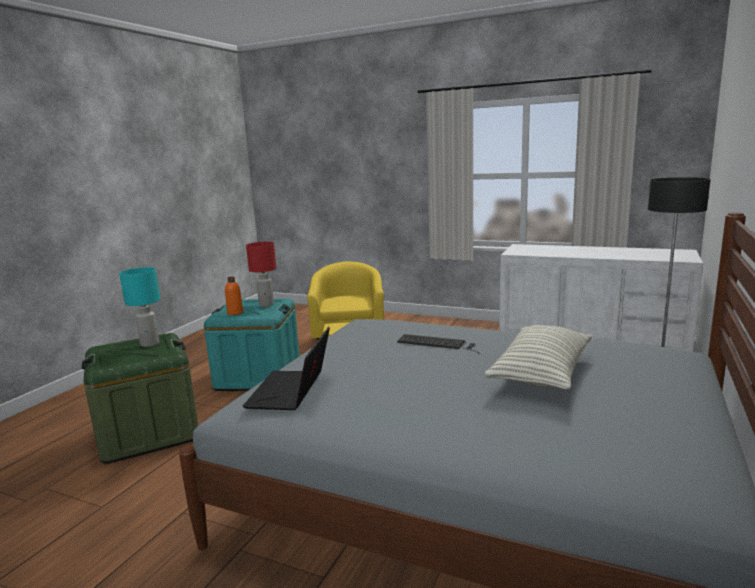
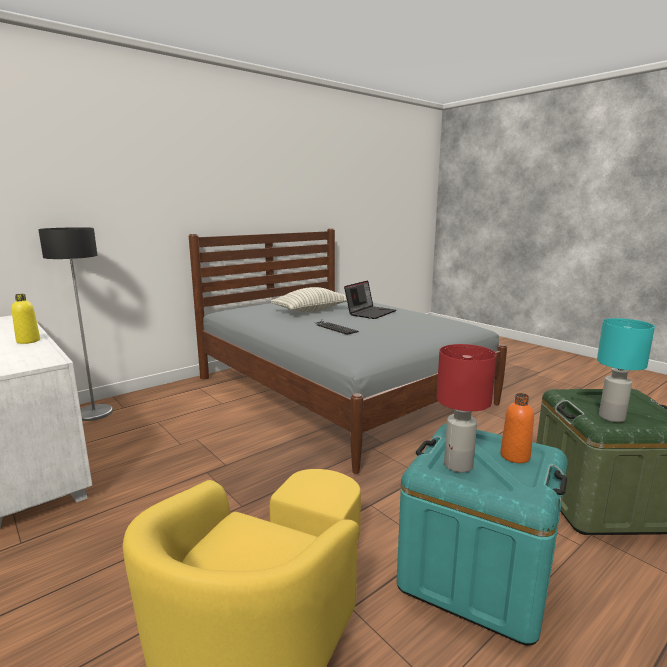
camera: 155 degrees left, 0 degrees up
laptop [243,327,330,410] -> laptop moved to [344,280,396,319]
none -> yellow bottle [11,294,40,344]

